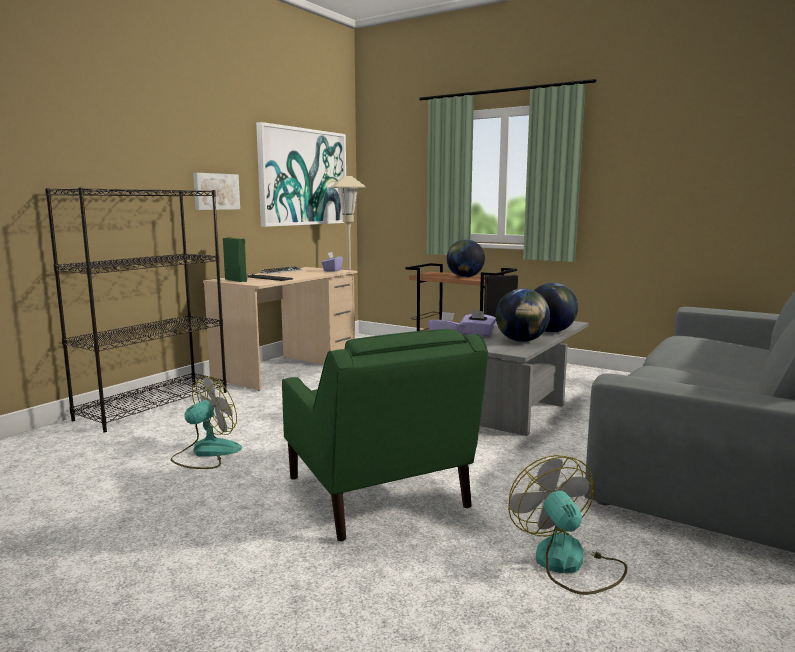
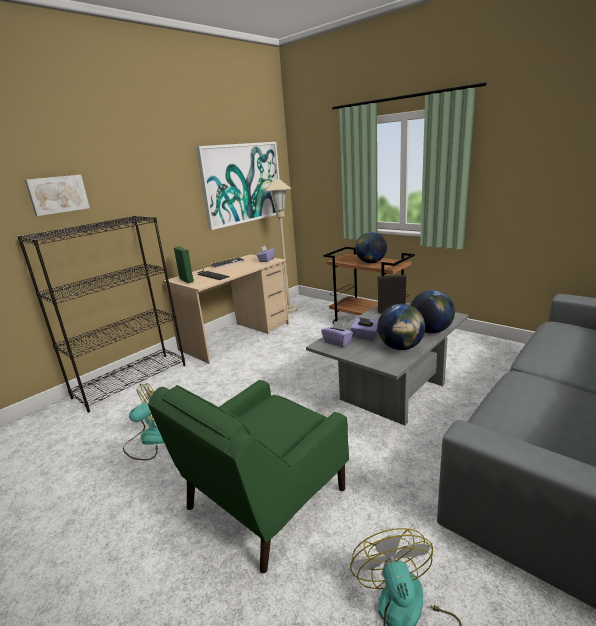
camera: 10 degrees right, 10 degrees up
picture [193,173,240,210] -> picture moved to [25,175,90,216]
green armchair [282,329,488,542] -> green armchair turned 60 degrees clockwise [148,380,349,573]

